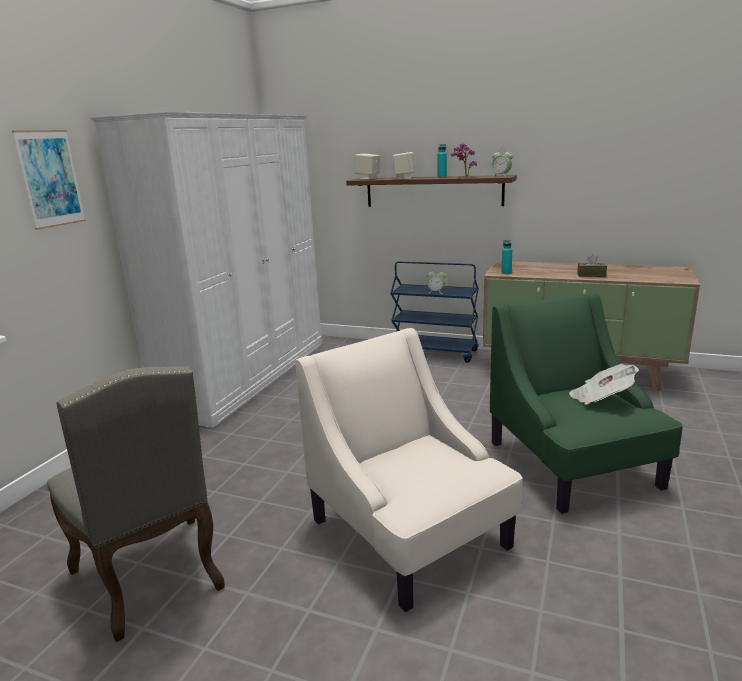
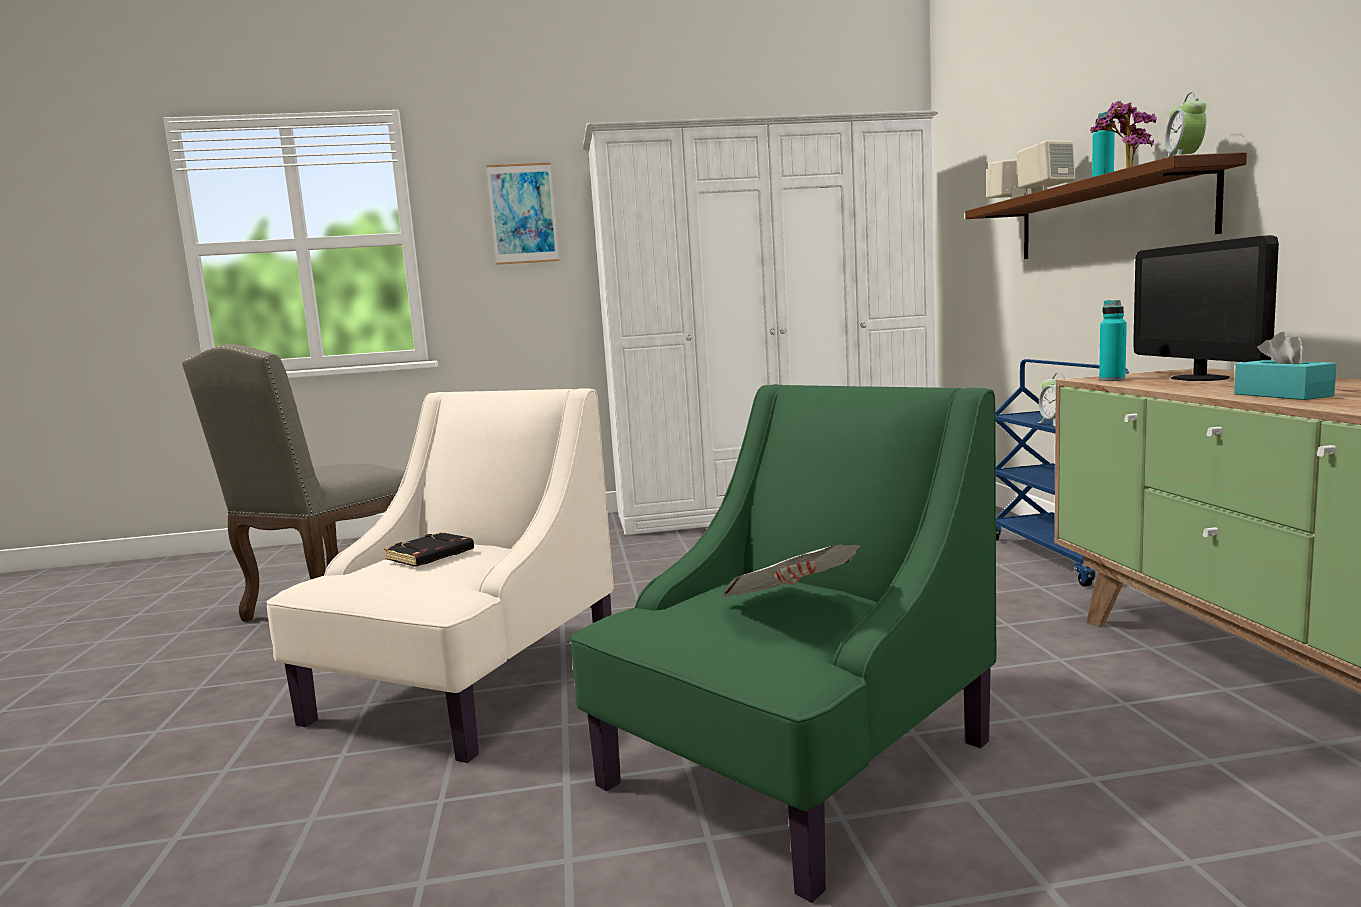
camera: 60 degrees right, 10 degrees down
brown tissue box [577,254,607,277] -> turquoise tissue box [1234,332,1337,400]
none -> black book [384,532,474,567]
none -> monitor [1134,235,1279,381]

